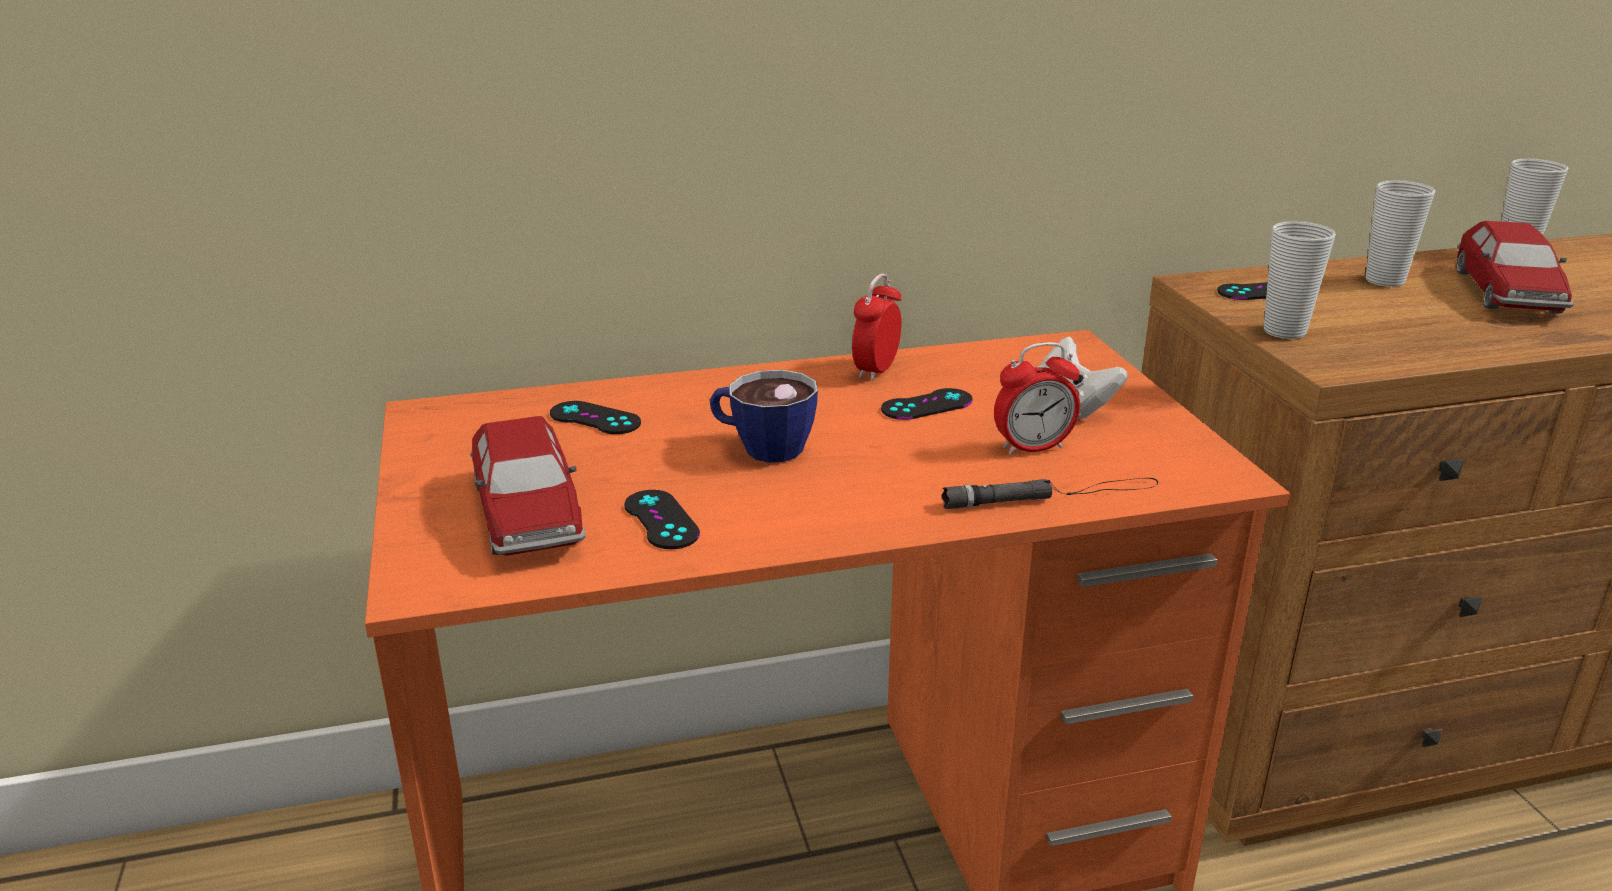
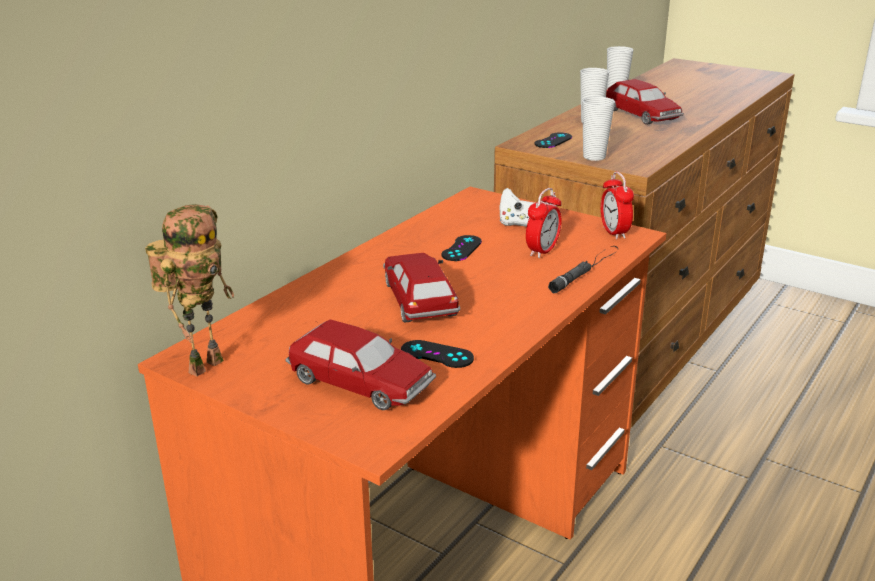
camera: 40 degrees left, 0 degrees up
black game controller [550,401,641,434] -> none
cup [709,370,818,463] -> toy car [383,253,460,322]
alarm clock [852,273,902,381] -> alarm clock moved to [601,172,634,240]
none -> toy robot [145,204,234,377]

